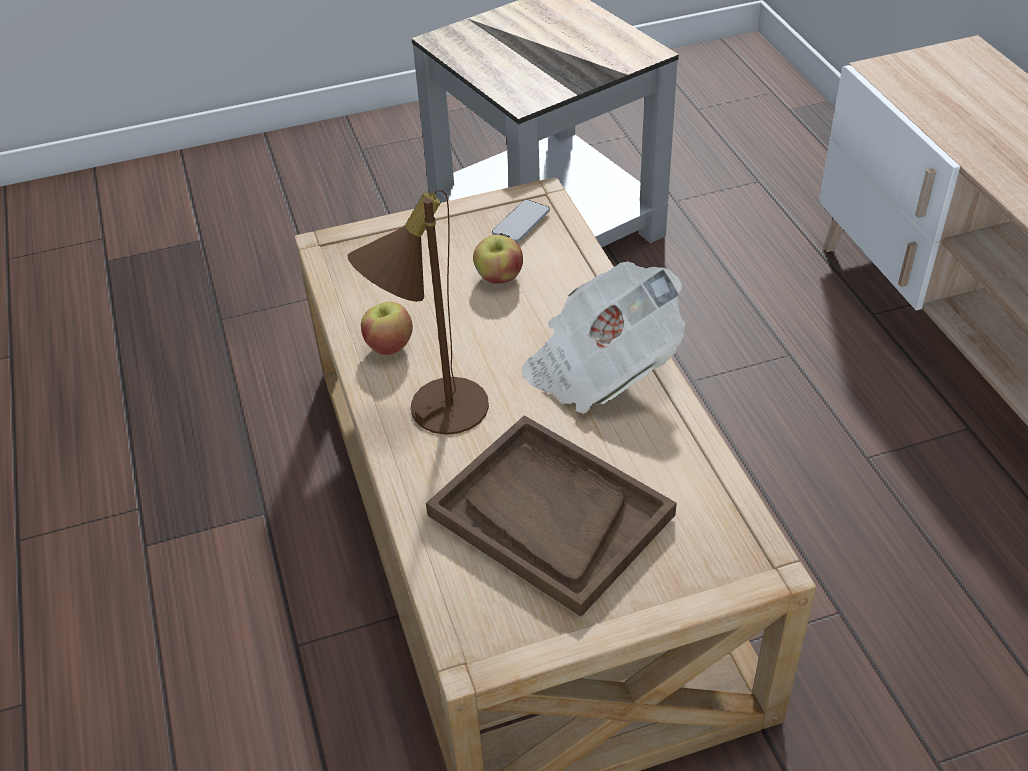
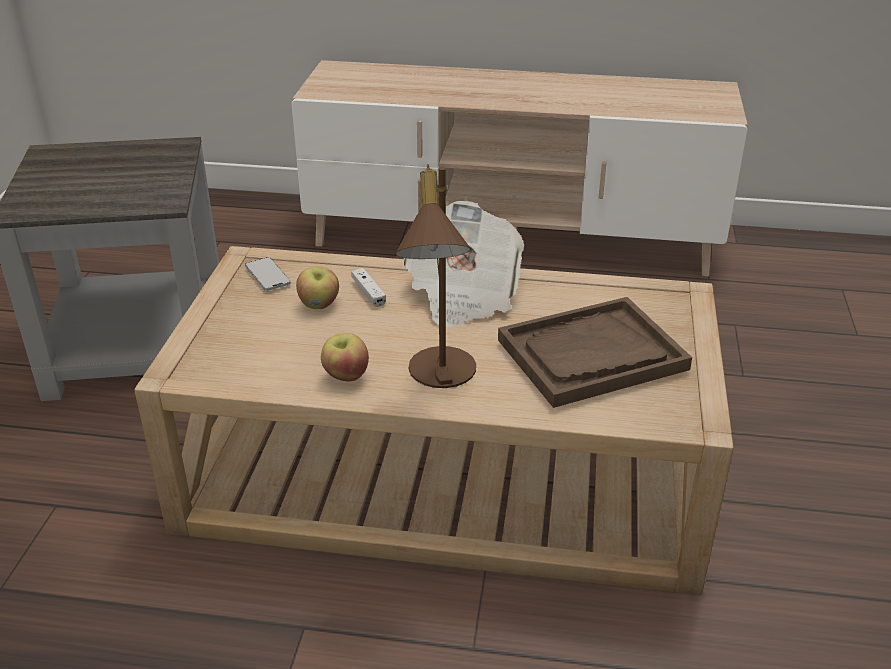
camera: 65 degrees left, 10 degrees down
none -> white game controller [351,268,386,307]

